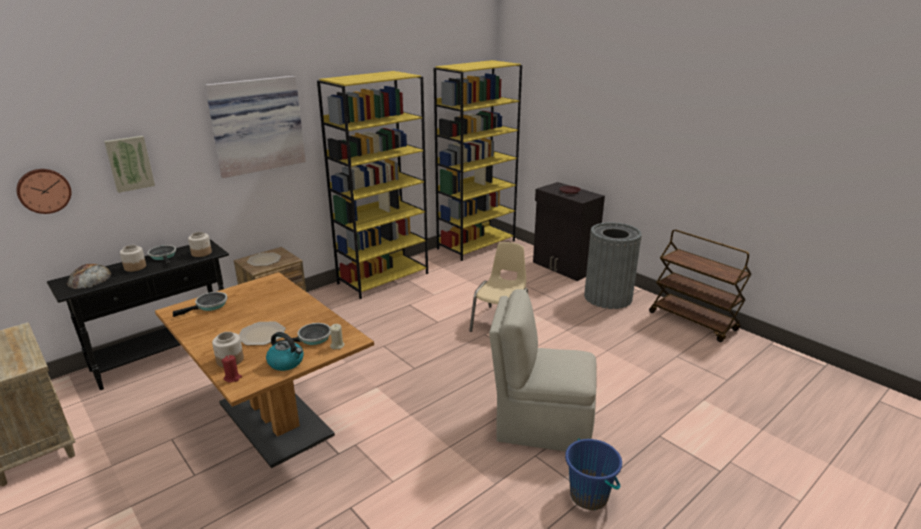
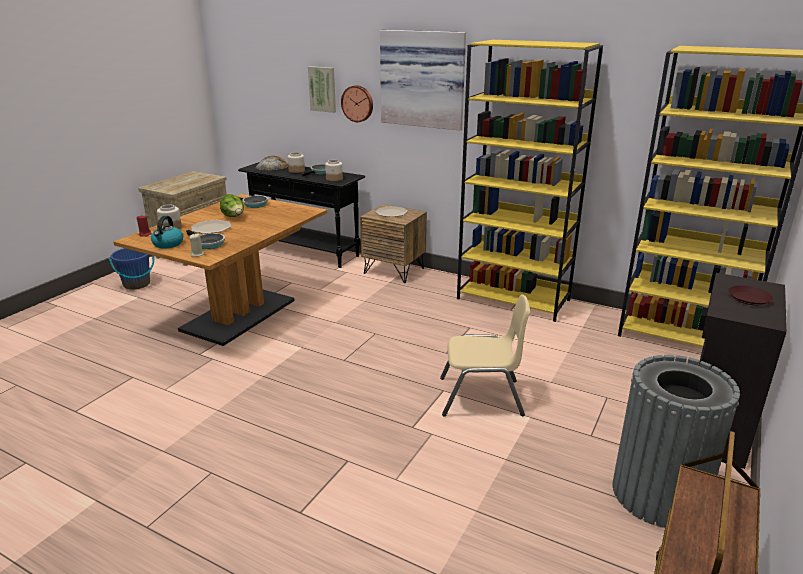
camera: 70 degrees right, 0 degrees up
wall clock [16,169,71,214] -> wall clock moved to [341,85,373,122]
beige chair [489,289,596,452] -> none
blue bucket [565,438,622,510] -> blue bucket moved to [109,248,154,290]
none -> lettuce [220,194,244,217]

